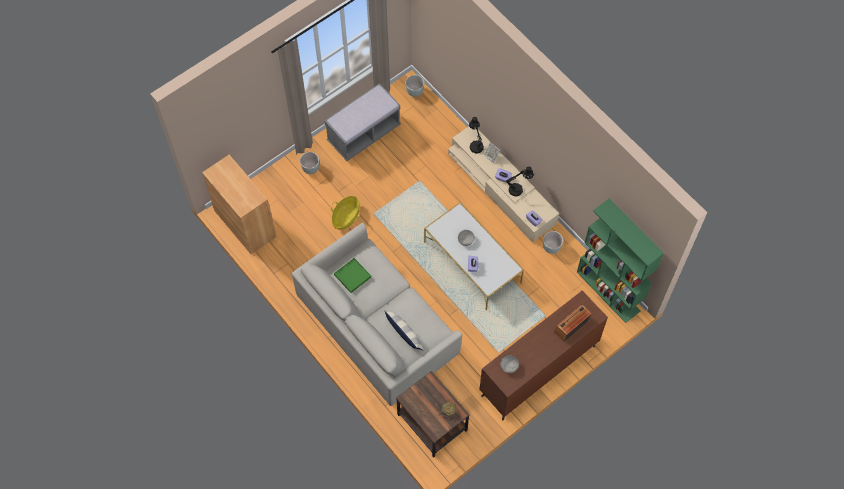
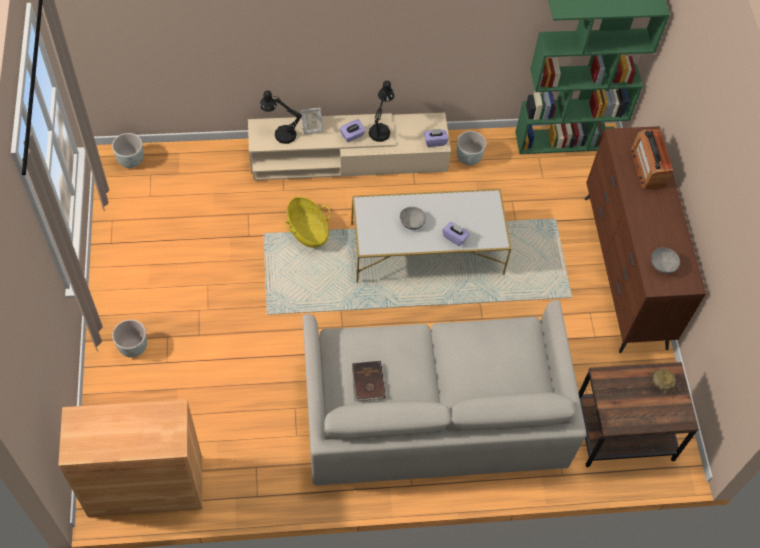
camera: 60 degrees left, 5 degrees down
grey bench [324,83,401,161] -> none
basket [331,196,360,229] -> basket moved to [285,197,331,248]
green tray [334,258,371,293] -> brown book [352,361,386,401]
pillow [384,310,424,351] -> none

